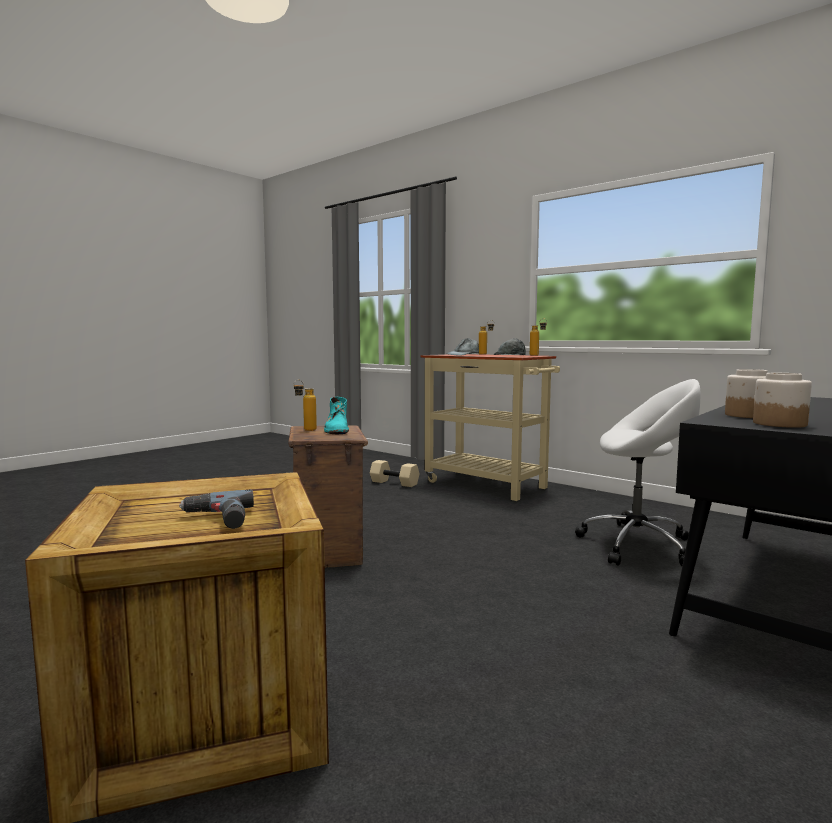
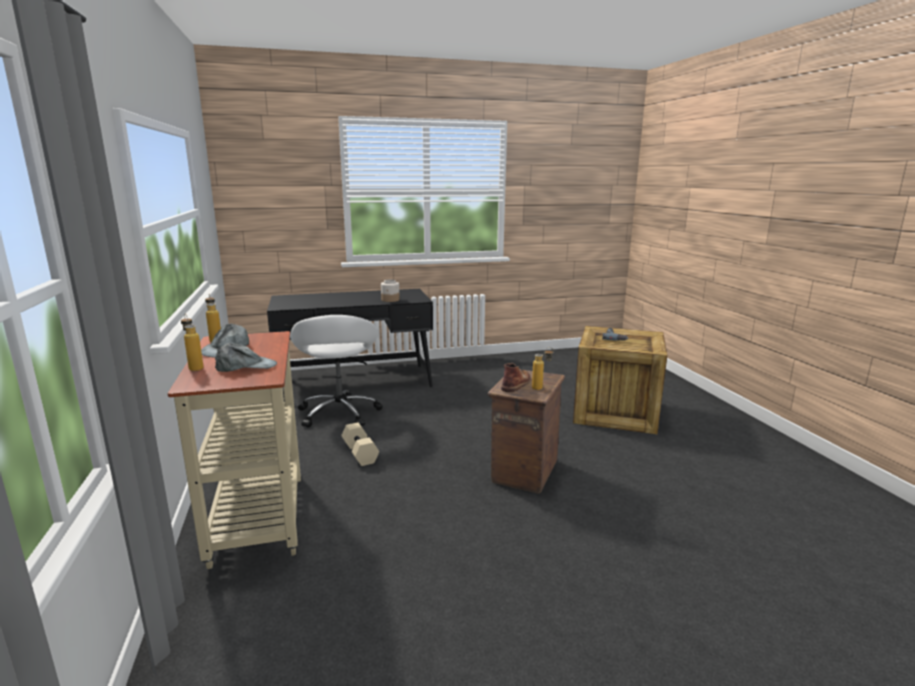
camera: 145 degrees left, 10 degrees up
turquoise boot [324,397,349,434] -> brown boot [501,363,531,392]
beige dumbbell [370,460,420,487] -> beige dumbbell moved to [341,422,379,466]
white office chair [575,379,700,566] -> white office chair turned 150 degrees counterclockwise [290,315,383,428]
jar [753,373,812,428] -> none

